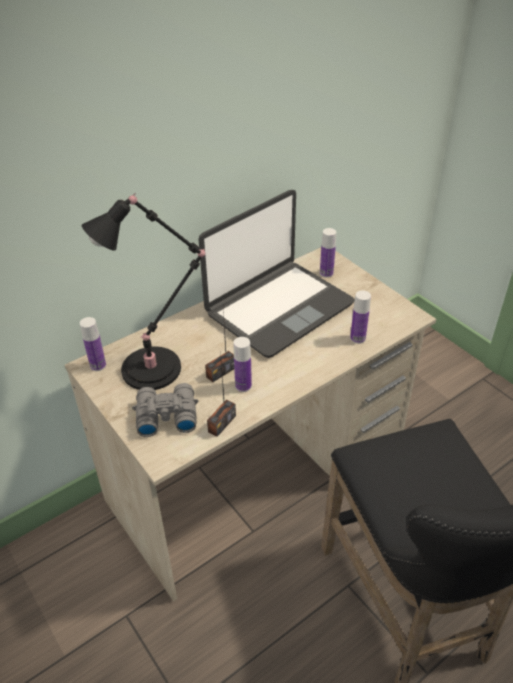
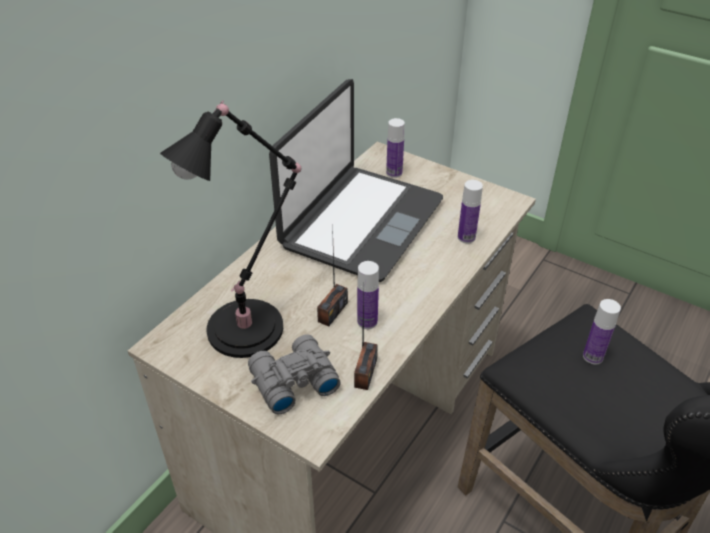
camera: 20 degrees left, 0 degrees up
bottle [80,317,106,371] -> bottle moved to [583,299,621,364]

